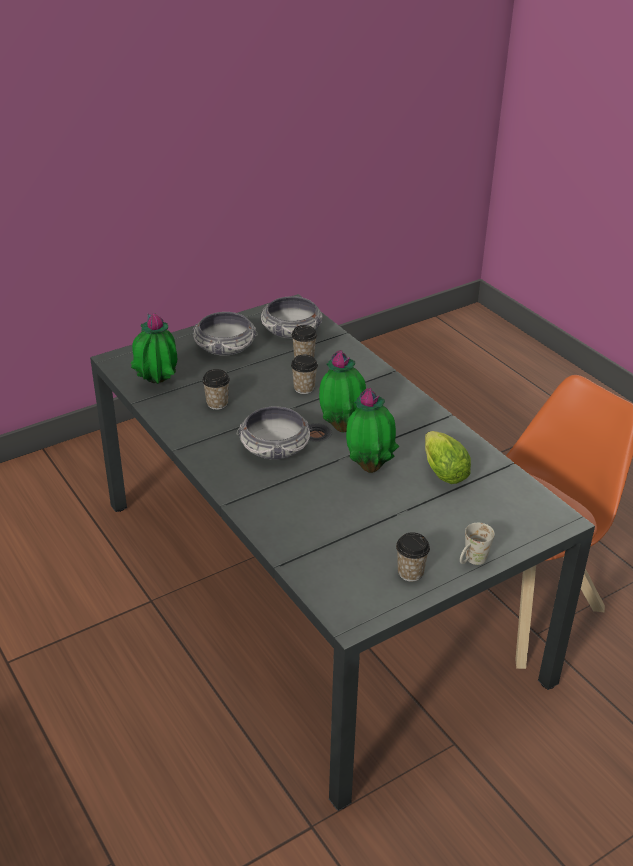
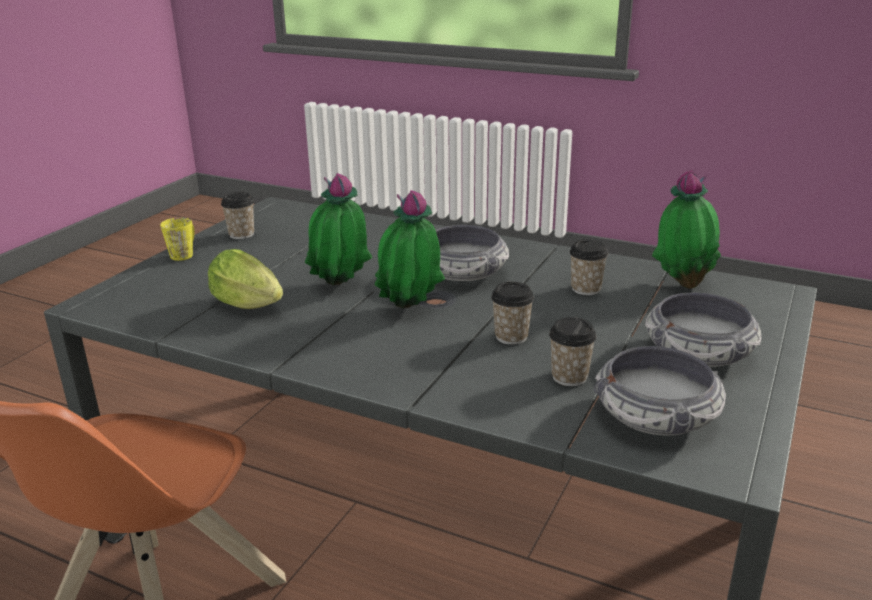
camera: 150 degrees right, 10 degrees down
white mug [460,523,495,565] -> yellow mug [160,217,194,261]

